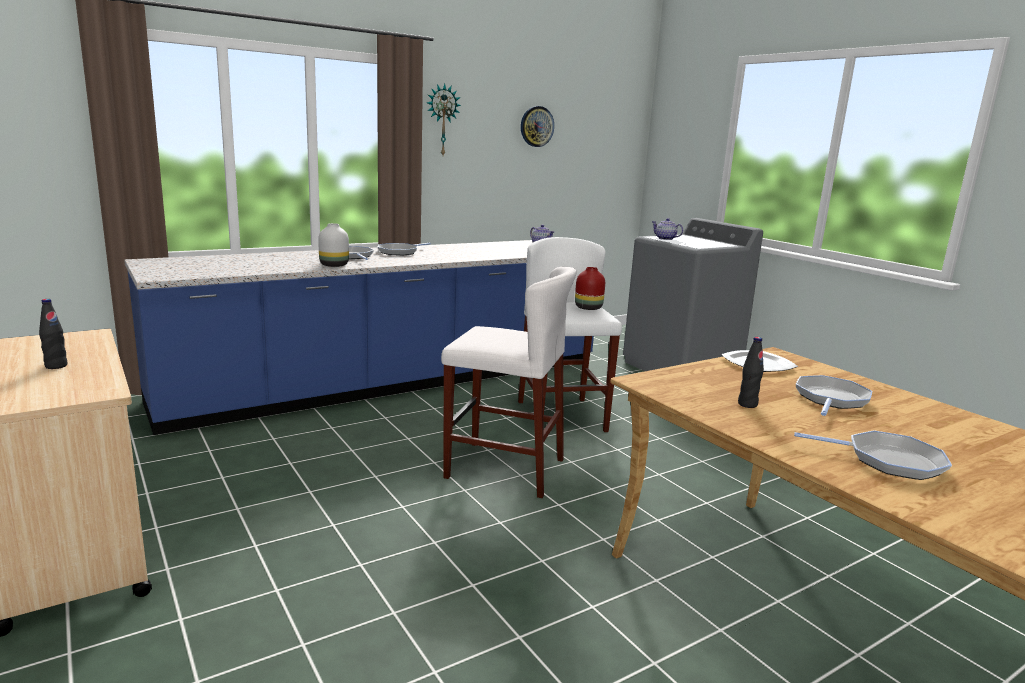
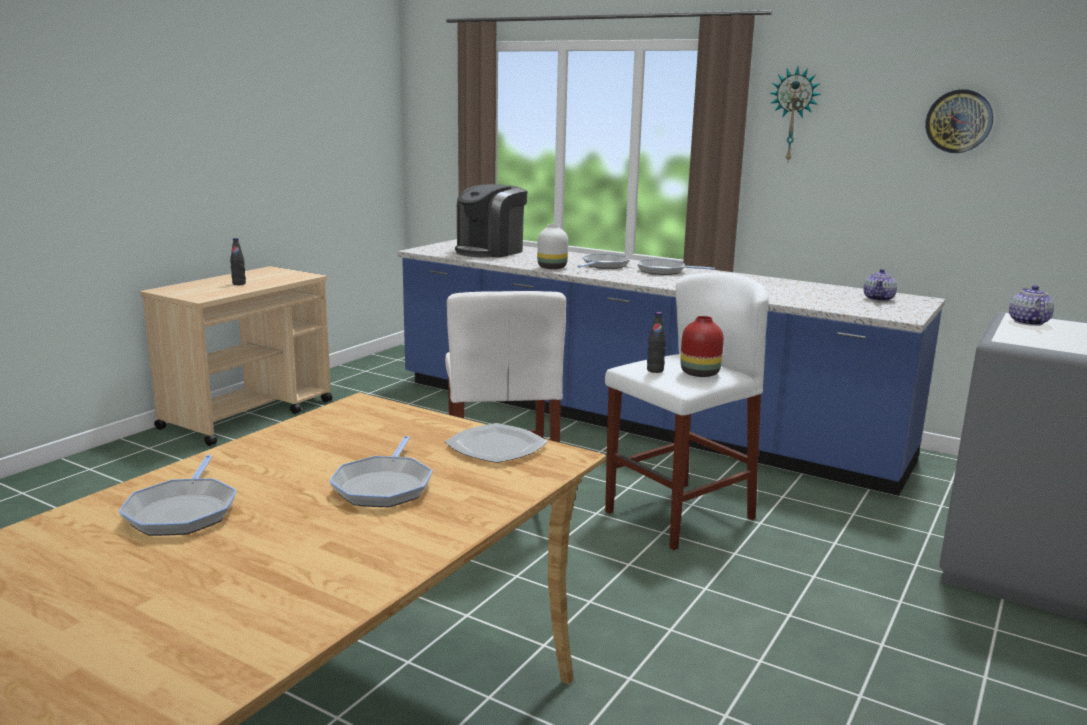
camera: 65 degrees right, 0 degrees up
black bottle [738,337,764,408] -> black bottle moved to [647,312,666,373]
frying pan [796,375,872,416] -> frying pan turned 90 degrees clockwise [329,436,433,507]
none -> coffee machine [455,184,528,258]

